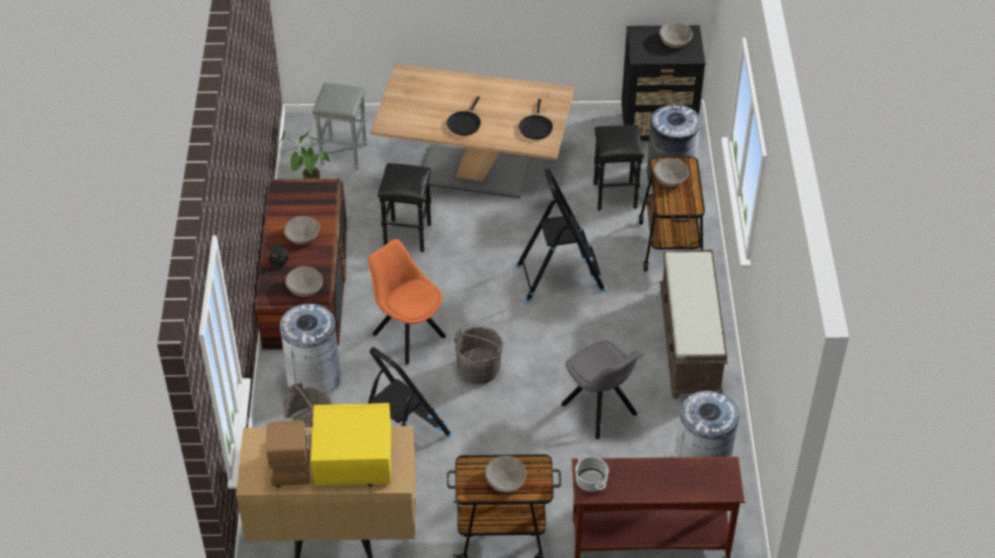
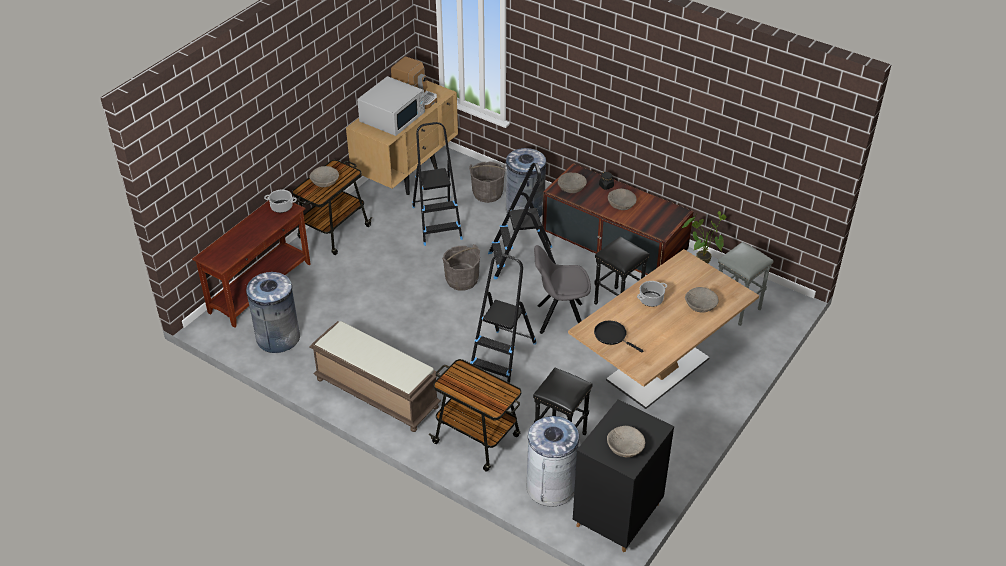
camera: 125 degrees right, 5 degrees down
yellow microwave [311,403,391,486] -> white microwave [357,76,425,136]
orange chair [368,239,446,364] -> black step ladder [488,163,556,279]
black frying pan [447,96,481,136] -> cooking pot [637,281,667,307]
grey chair [561,340,643,439] -> grey chair moved to [534,245,591,334]
beige bowl [654,158,689,187] -> beige bowl moved to [685,287,719,312]

